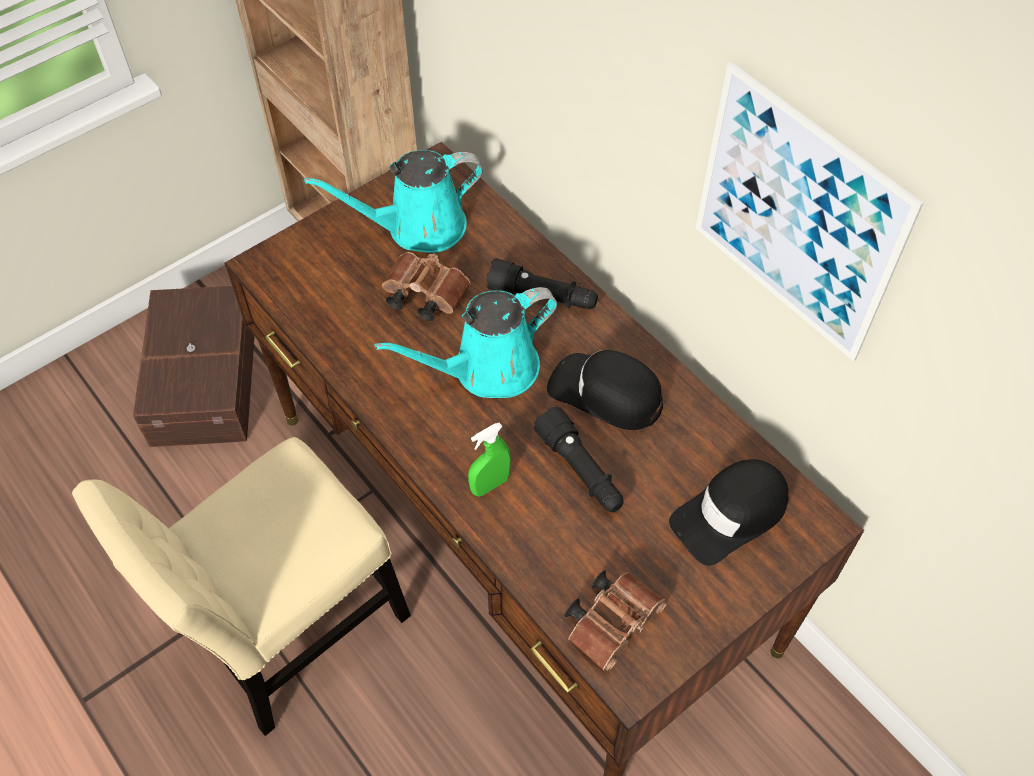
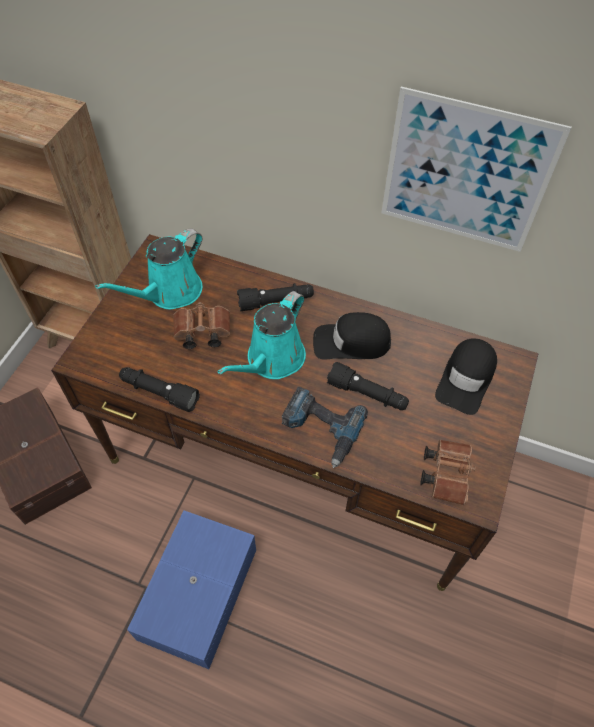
camera: 30 degrees left, 0 degrees up
beige chair [72,437,411,736] -> blue storage box [127,510,256,669]
green spray bottle [468,423,511,496] -> power drill [281,387,368,468]
none -> black flashlight [119,367,200,412]

